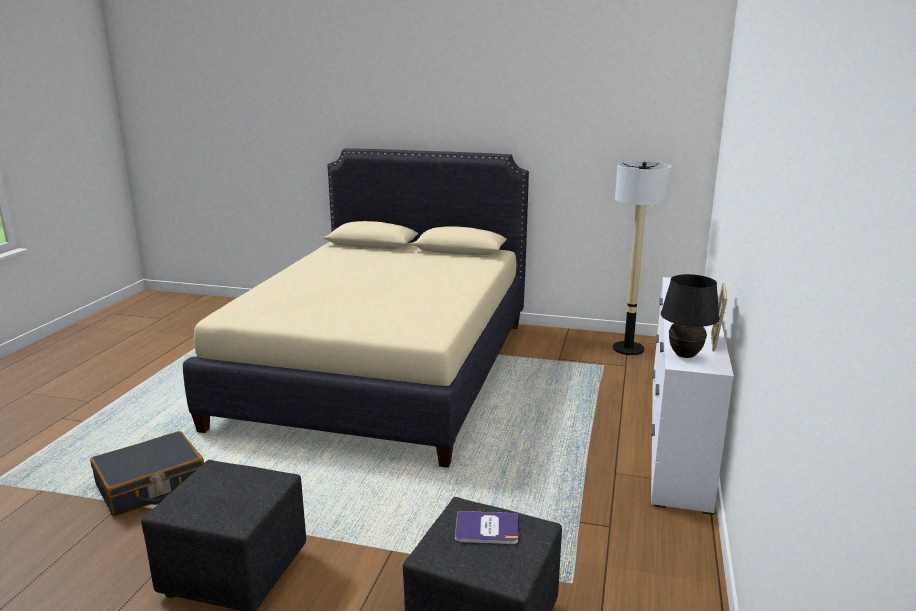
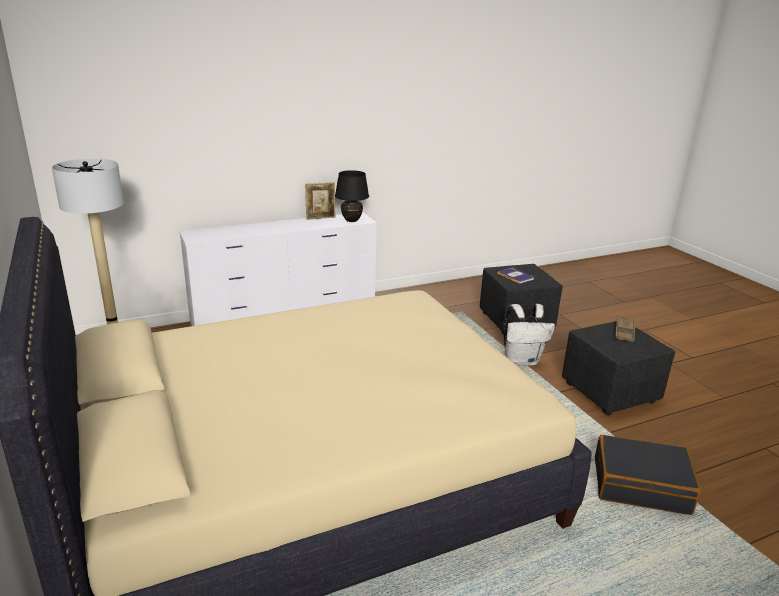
camera: 130 degrees left, 5 degrees up
none -> white backpack [504,304,555,366]
none -> brown tray [615,316,635,342]

